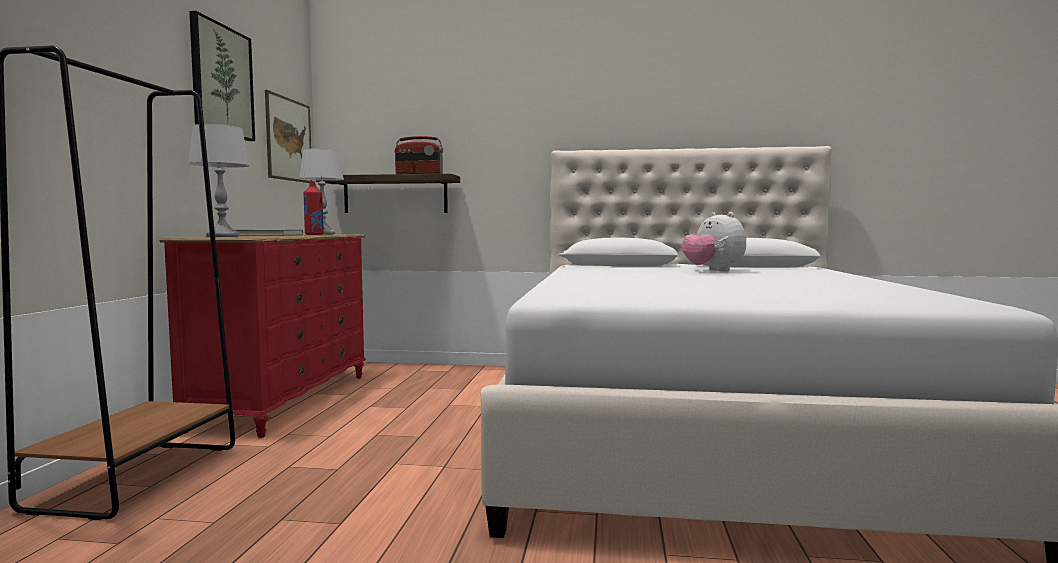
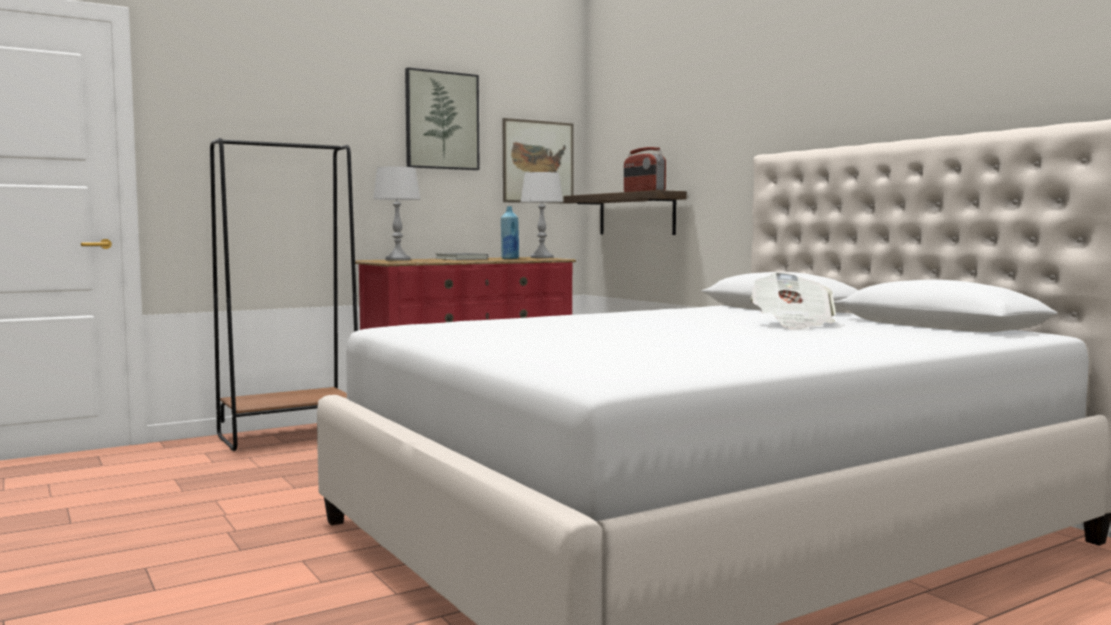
camera: 50 degrees right, 0 degrees up
red bottle [303,181,324,235] -> blue bottle [501,206,519,259]
plush toy [682,212,746,272] -> newspaper [750,272,836,329]

